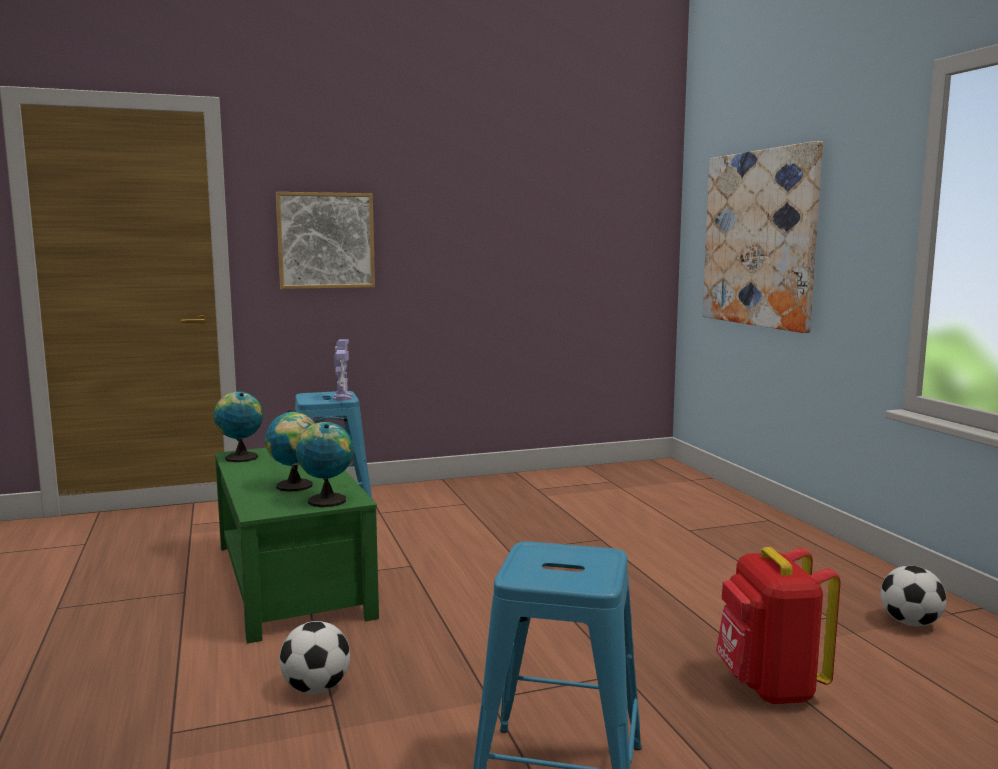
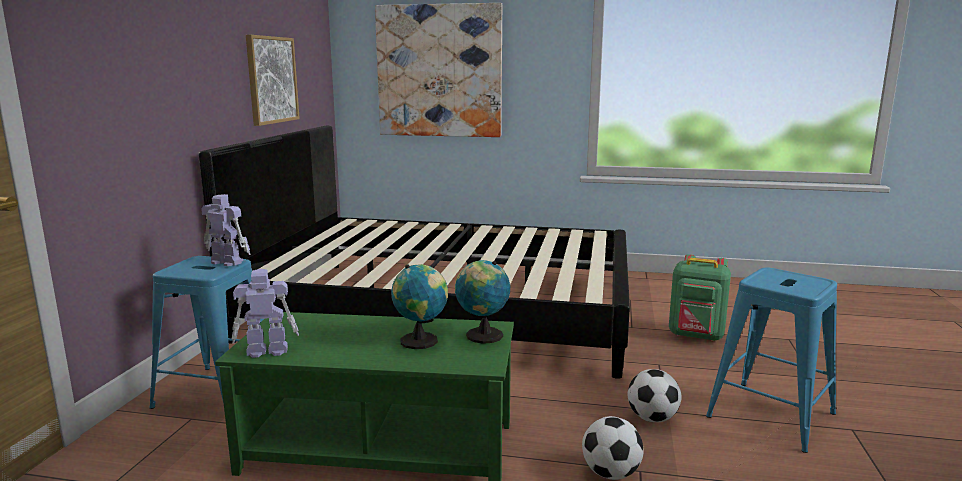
camera: 60 degrees left, 5 degrees up
globe [214,392,263,462] -> toy robot [232,269,299,358]
picture [276,192,375,289] -> picture moved to [246,35,300,126]
red backpack [716,547,841,704] -> green backpack [669,254,731,341]
football [881,566,946,627] -> football moved to [628,369,681,422]
none -> black bed [199,126,630,379]

